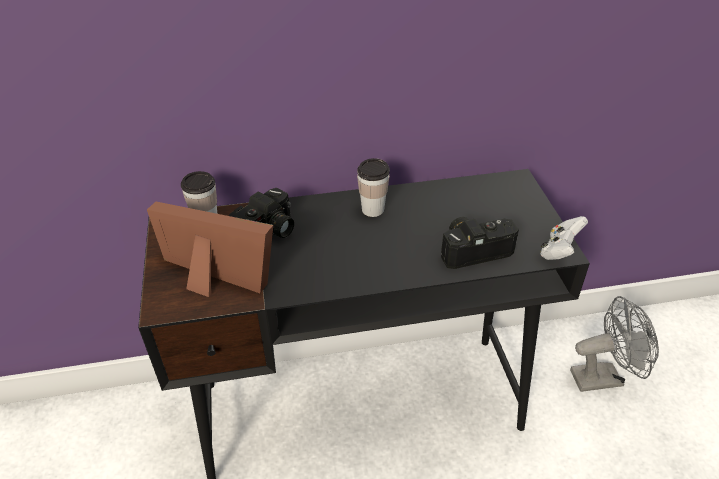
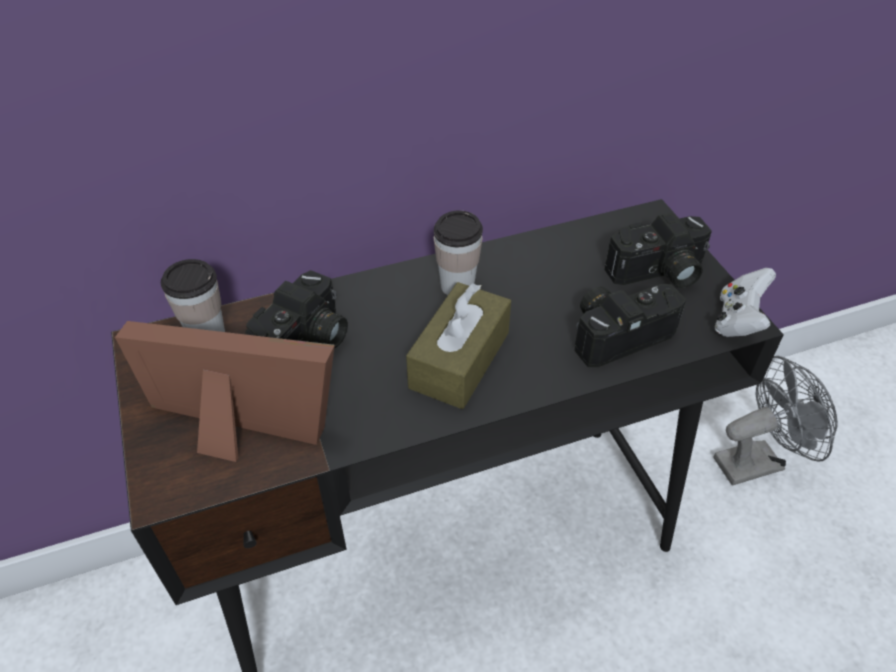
camera: 10 degrees left, 5 degrees up
none -> brown tissue box [406,282,511,409]
none -> camera [605,212,712,288]

